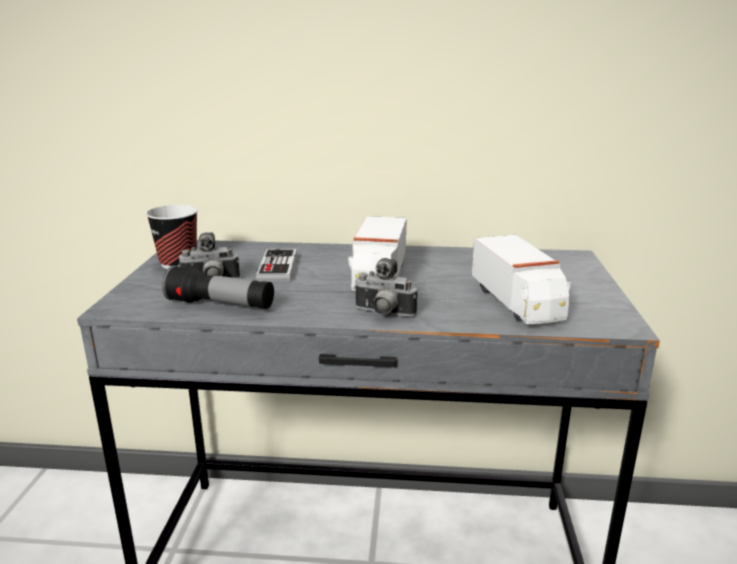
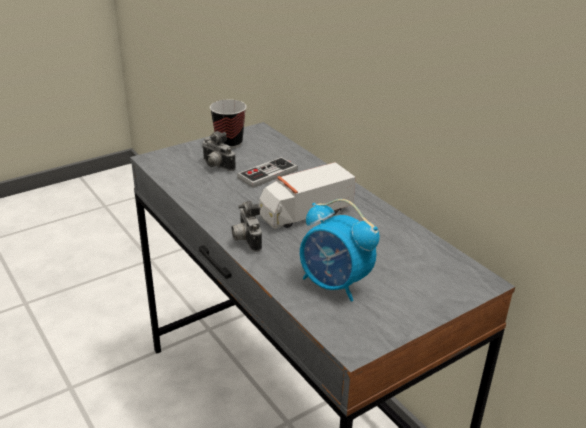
camera: 50 degrees right, 10 degrees up
flashlight [162,265,274,309] -> none
toy truck [472,235,571,324] -> alarm clock [300,199,380,302]

